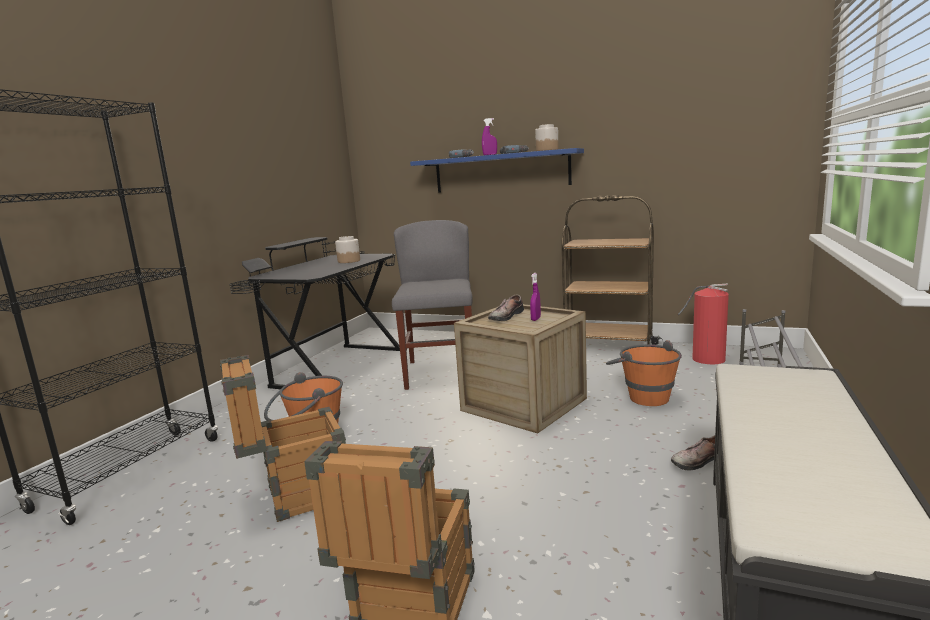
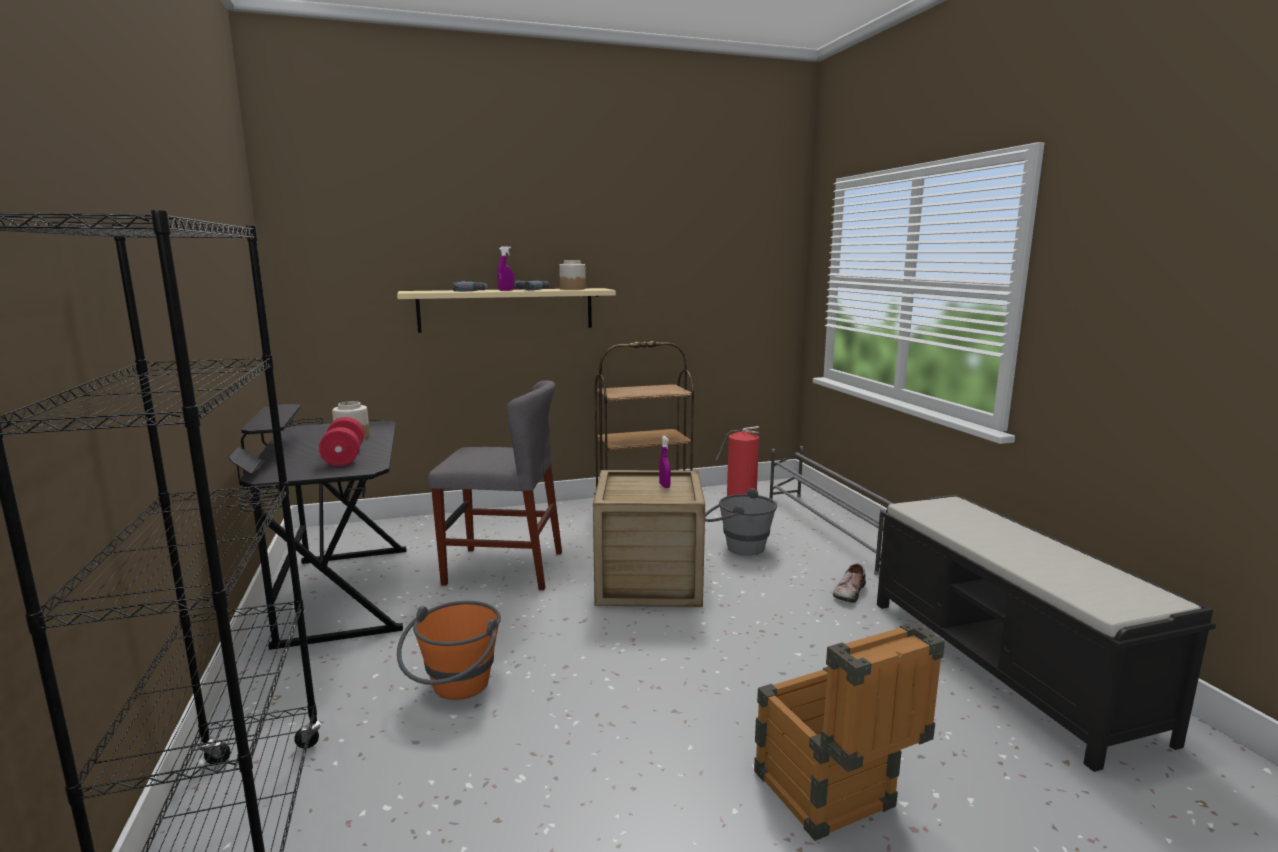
camera: 40 degrees left, 0 degrees up
crate [220,355,346,522] -> none
grey chair [392,220,473,390] -> grey chair turned 135 degrees clockwise [428,380,562,590]
blue shelf [410,148,584,193] -> beige shelf [397,288,616,333]
shoe [488,295,524,321] -> none
orange bucket [606,340,682,406] -> grey bucket [705,488,777,556]
none -> red dumbbell [319,417,364,466]

